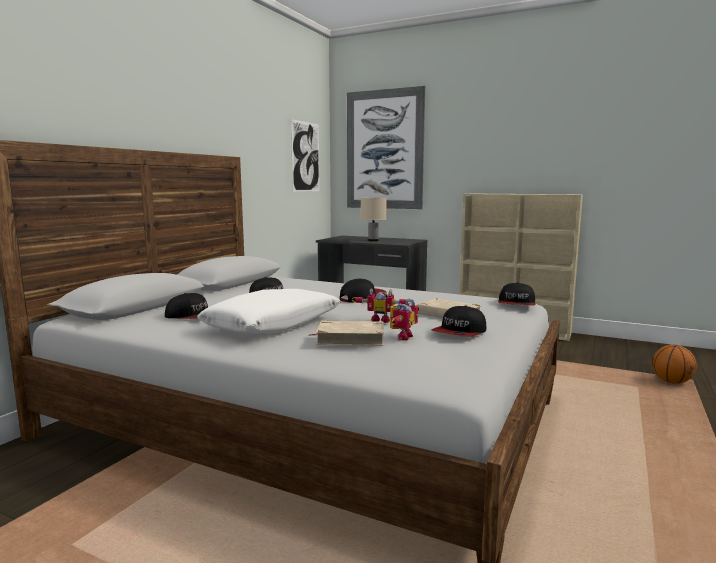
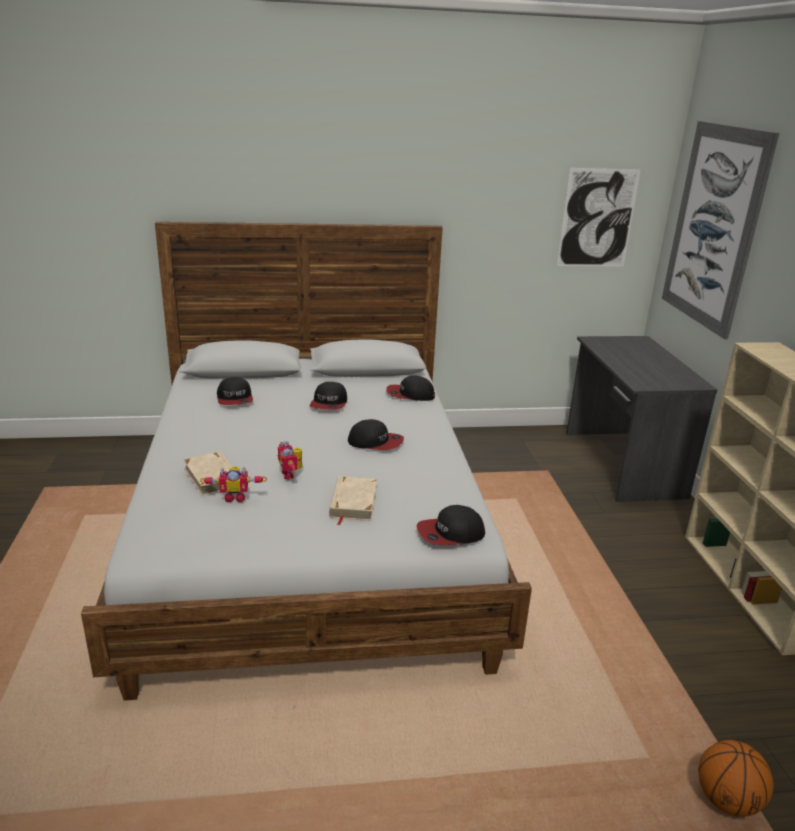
camera: 55 degrees right, 15 degrees up
white pillow [197,289,341,334] -> none
beige table lamp [361,197,387,241] -> none
cap [432,306,486,337] -> cap moved to [386,375,435,401]

